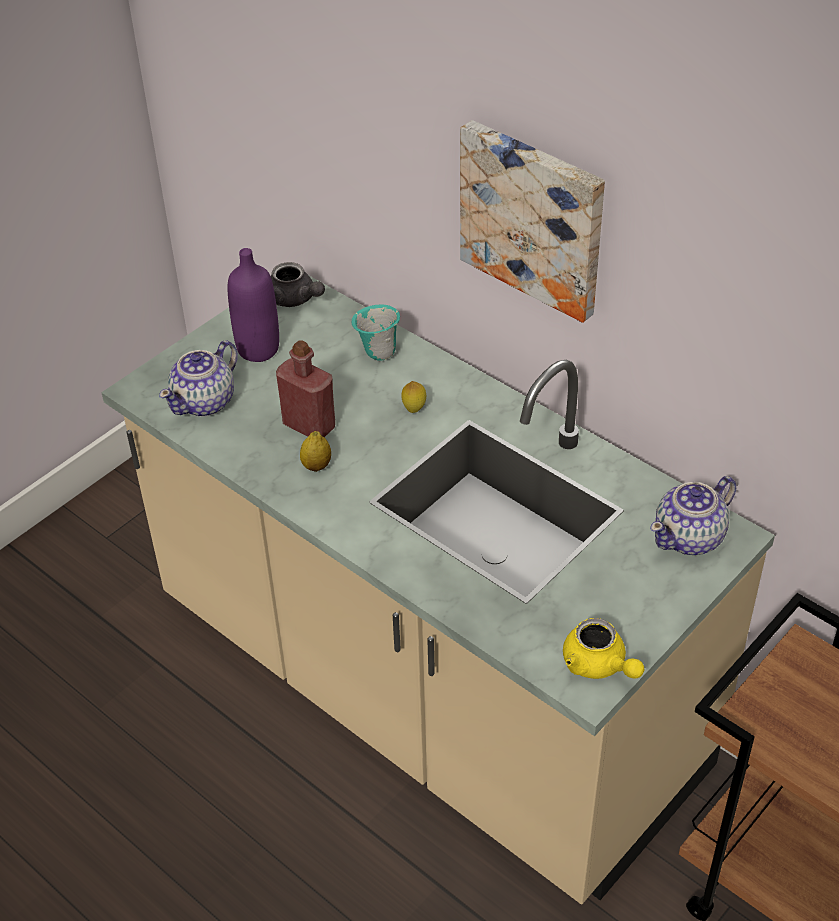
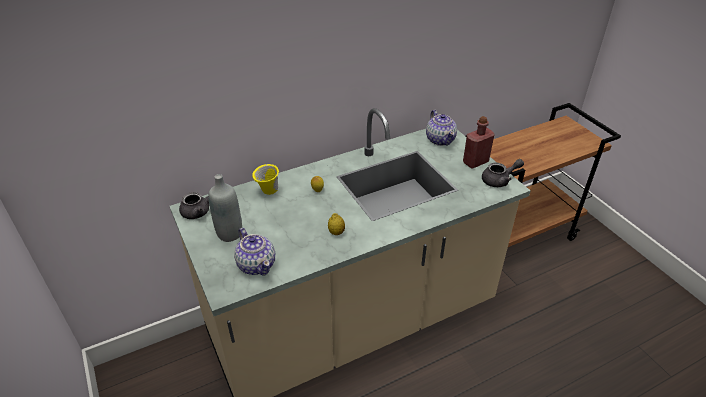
camera: 70 degrees left, 5 degrees down
purple bottle [228,248,279,362] -> grey bottle [208,174,242,242]
red bottle [276,340,335,437] -> red bottle moved to [463,116,494,169]
turquoise mug [352,304,400,361] -> yellow mug [252,164,279,195]
picture [460,120,605,323] -> none
yellow teapot [563,618,644,679] -> grey teapot [482,159,524,187]

